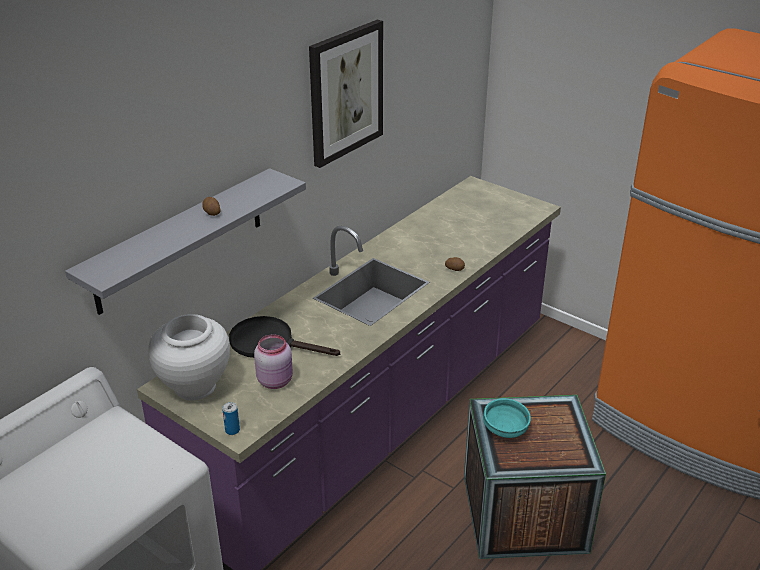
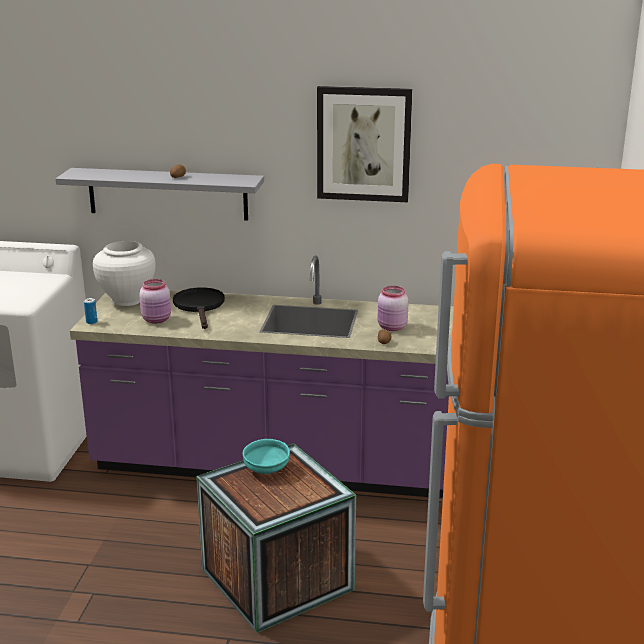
camera: 60 degrees right, 10 degrees down
none -> pink jar [377,286,409,331]

